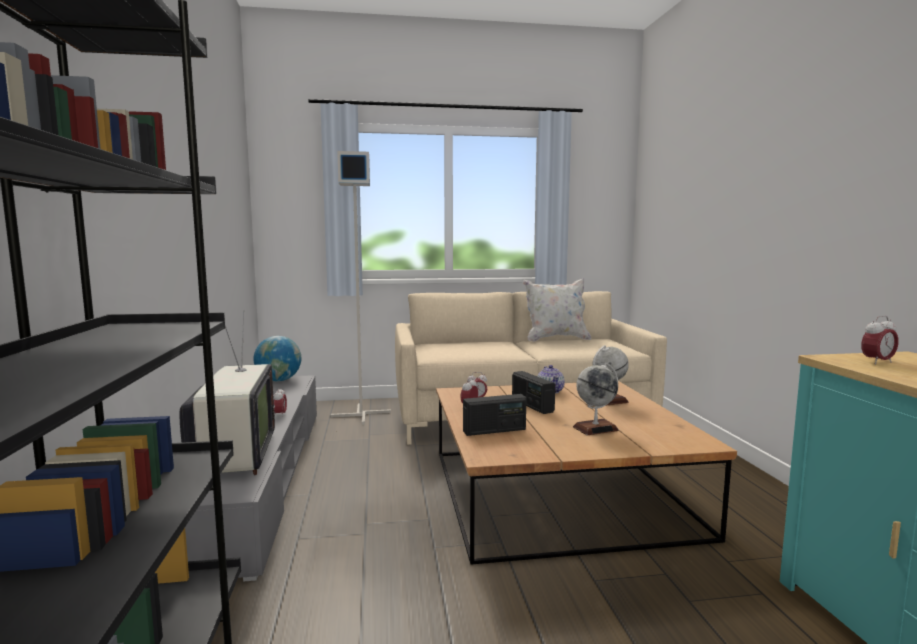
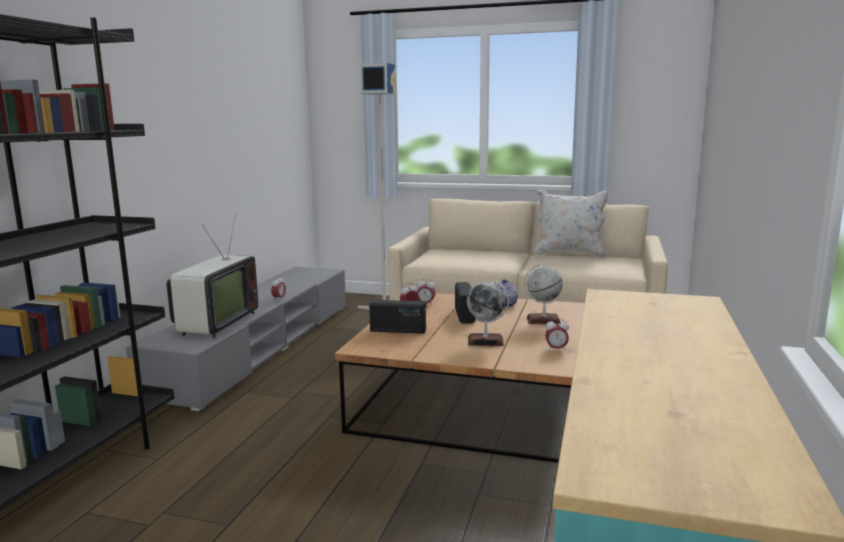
camera: 25 degrees right, 5 degrees up
globe [254,336,301,381] -> none
alarm clock [861,316,899,365] -> alarm clock moved to [545,318,569,351]

